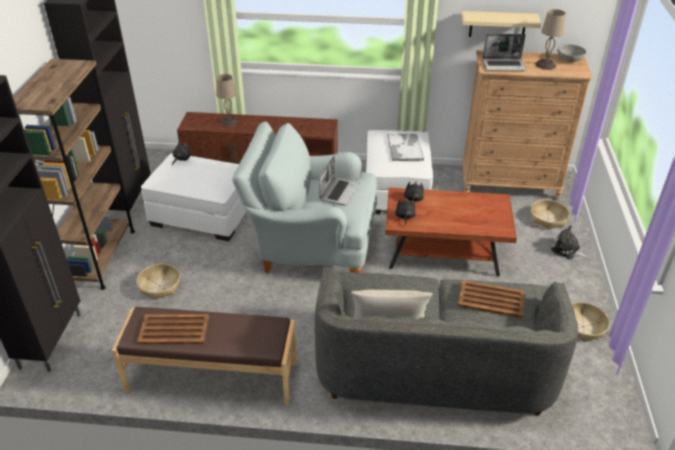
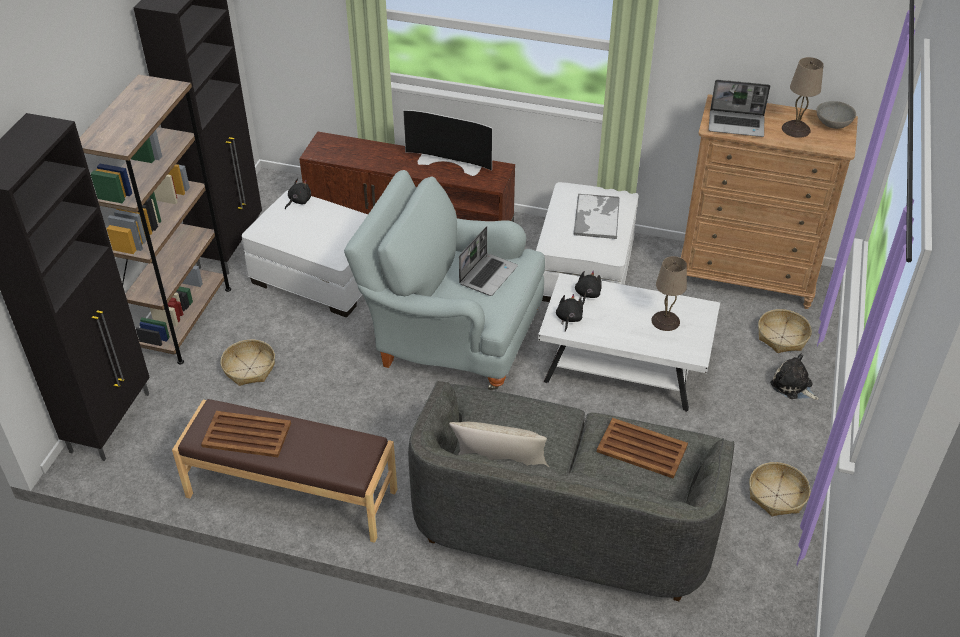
camera: 10 degrees right, 5 degrees up
beige table lamp [216,74,239,127] -> beige table lamp moved to [651,256,687,331]
brown coffee table [385,187,517,277] -> white coffee table [538,273,720,412]
beige shelf [461,11,541,37] -> none
none -> television [403,110,493,176]

